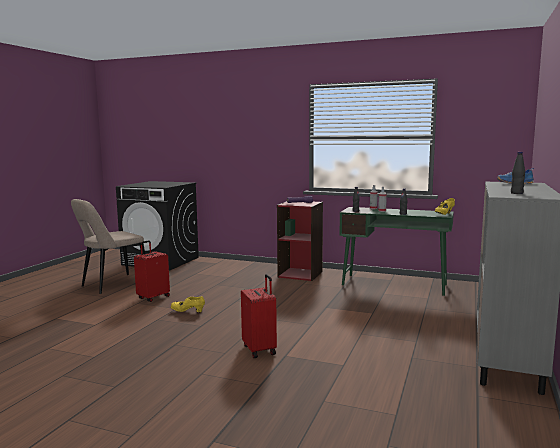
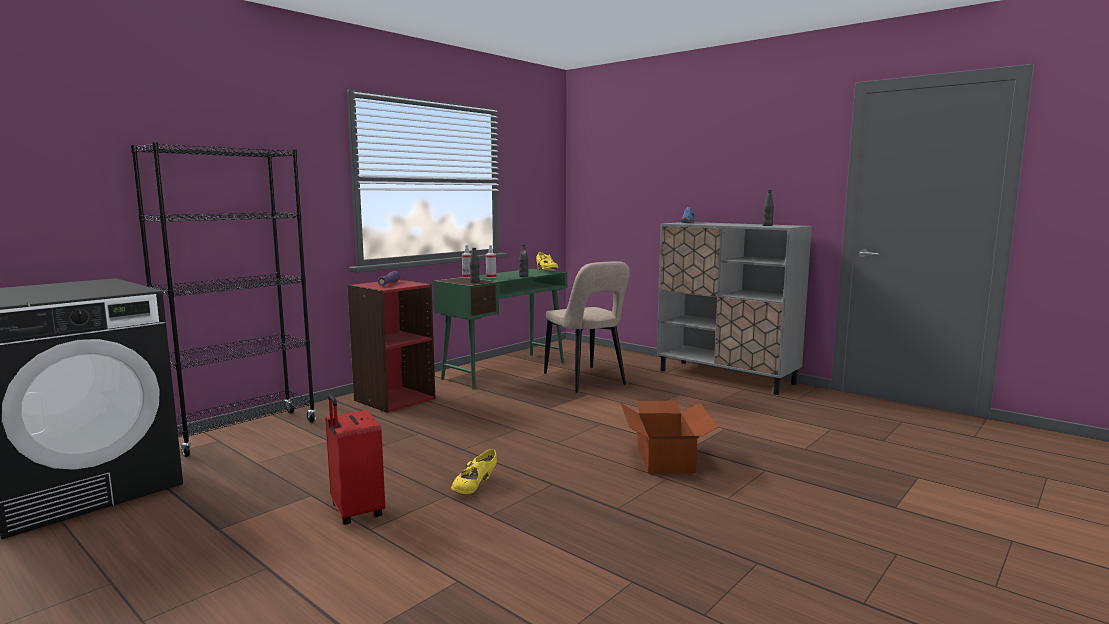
camera: 70 degrees left, 0 degrees up
beige chair [71,199,145,294] -> beige chair moved to [544,261,630,393]
red suitcase [241,274,277,358] -> cardboard box [620,401,718,474]
none -> black bookcase [131,142,316,457]

